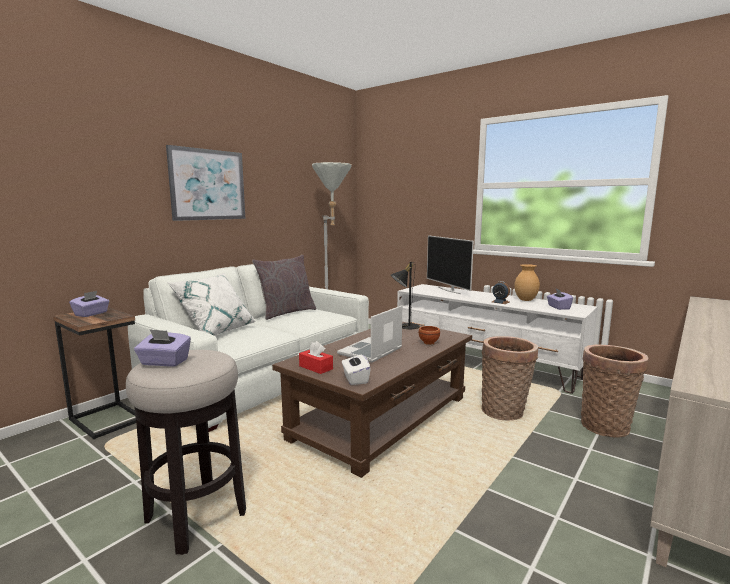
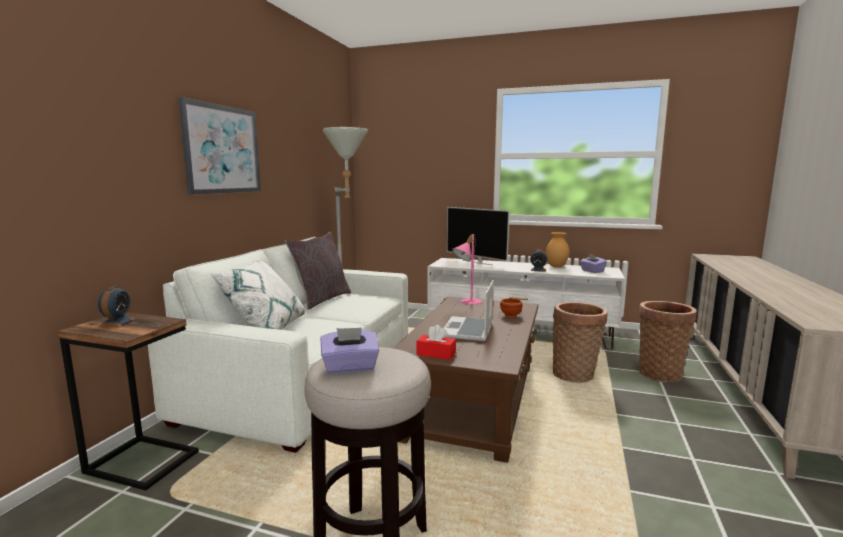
camera: 20 degrees left, 0 degrees up
purple tissue box [69,291,109,317] -> alarm clock [98,286,135,327]
white tissue box [342,352,371,385] -> none
black table lamp [391,262,420,329] -> pink table lamp [452,234,482,305]

